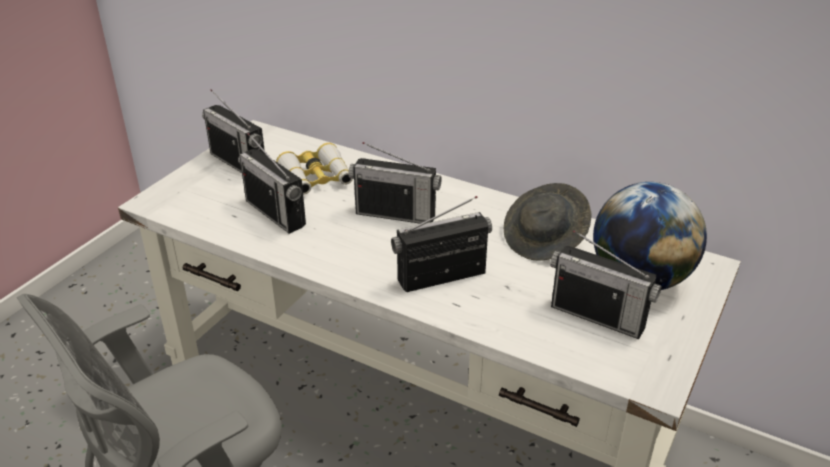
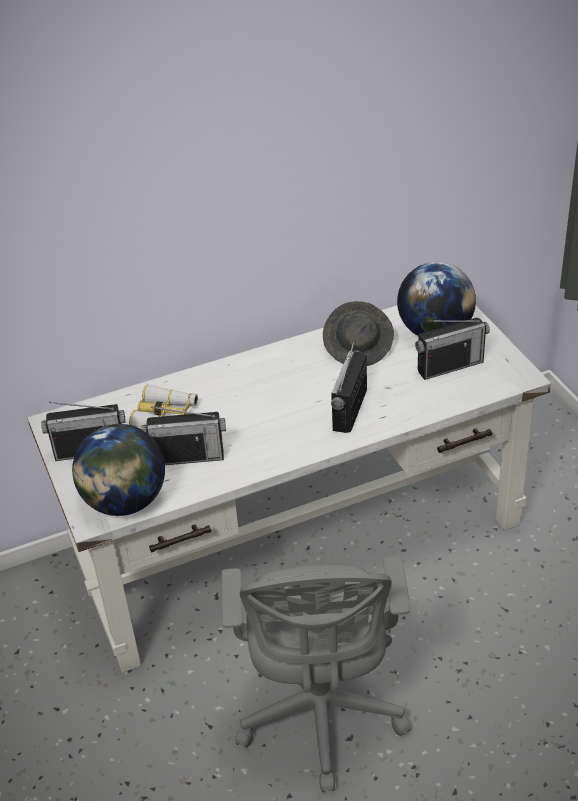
camera: 50 degrees left, 5 degrees up
radio [348,142,442,224] -> none
none -> globe [72,424,165,516]

